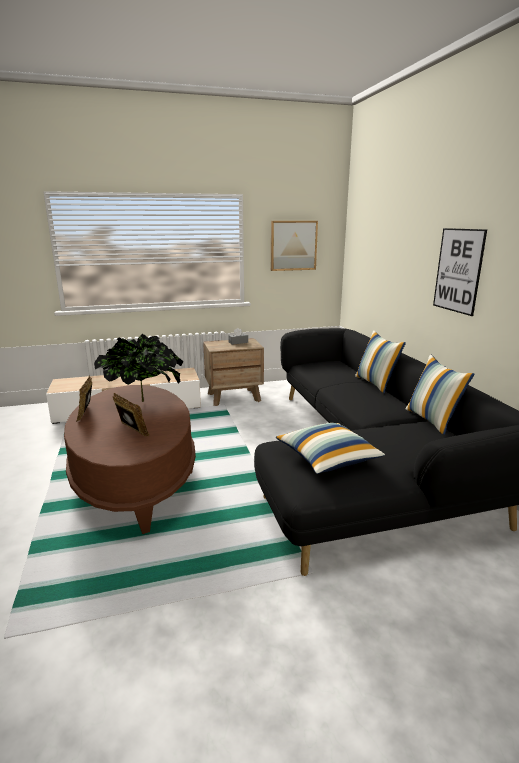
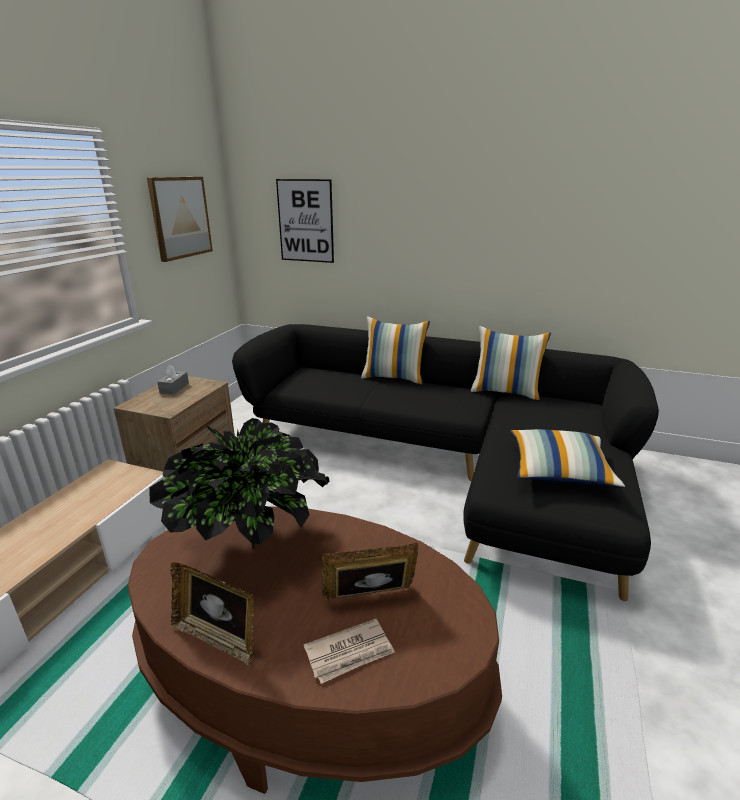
camera: 55 degrees left, 5 degrees up
picture [433,228,487,316] -> picture moved to [276,179,334,263]
none -> newspaper [304,619,395,684]

